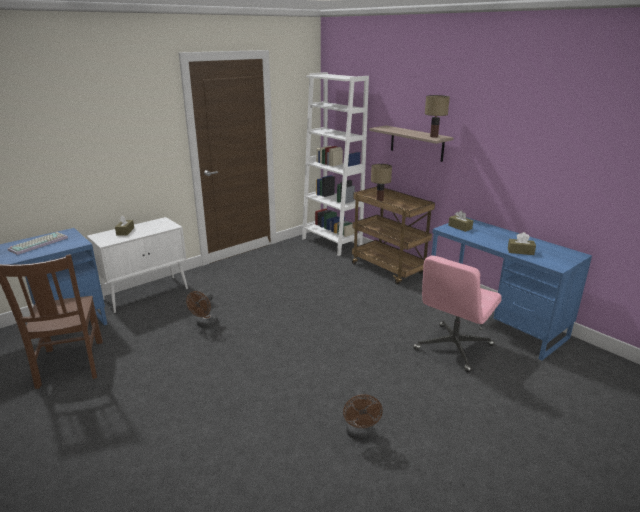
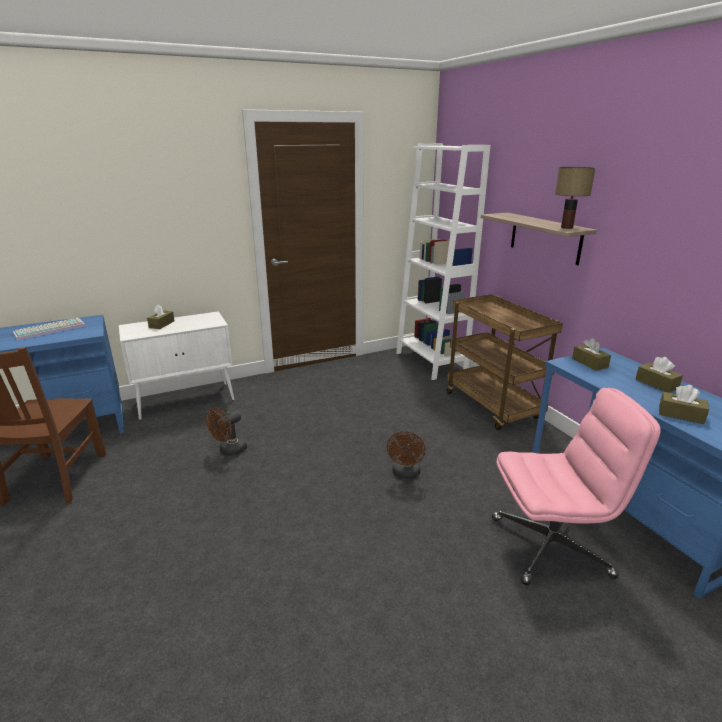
camera: 15 degrees right, 0 degrees up
brown fan [343,390,383,440] -> brown fan moved to [387,430,426,479]
table lamp [371,164,392,201] -> none
pink office chair [413,255,502,372] -> pink office chair turned 150 degrees counterclockwise [492,388,661,585]
none -> brown tissue box [636,357,683,393]

